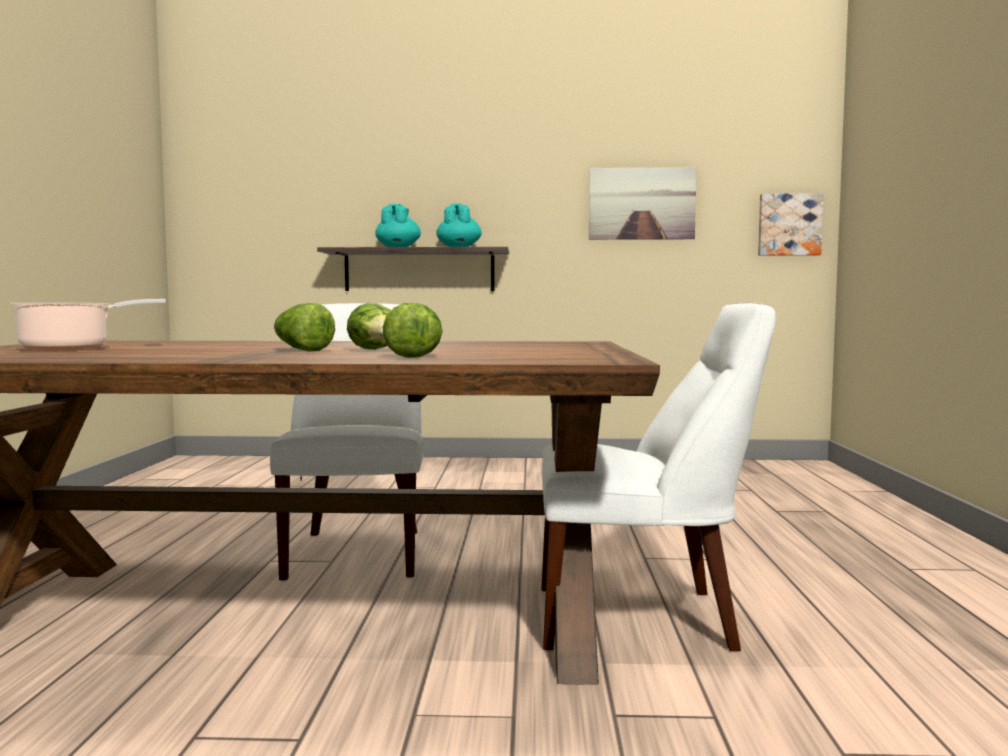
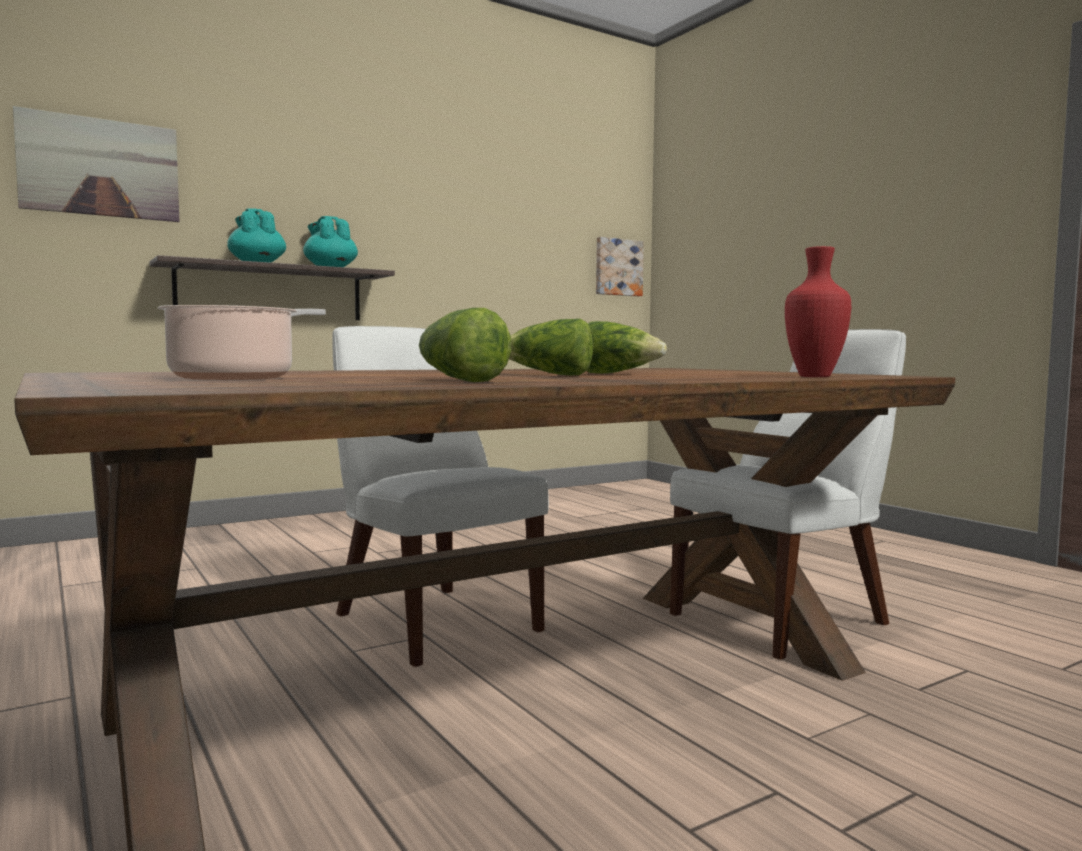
camera: 35 degrees left, 0 degrees up
lettuce [383,303,442,358] -> lettuce moved to [419,308,511,382]
picture [589,167,697,240] -> picture moved to [13,106,179,222]
none -> red vase [785,246,851,377]

